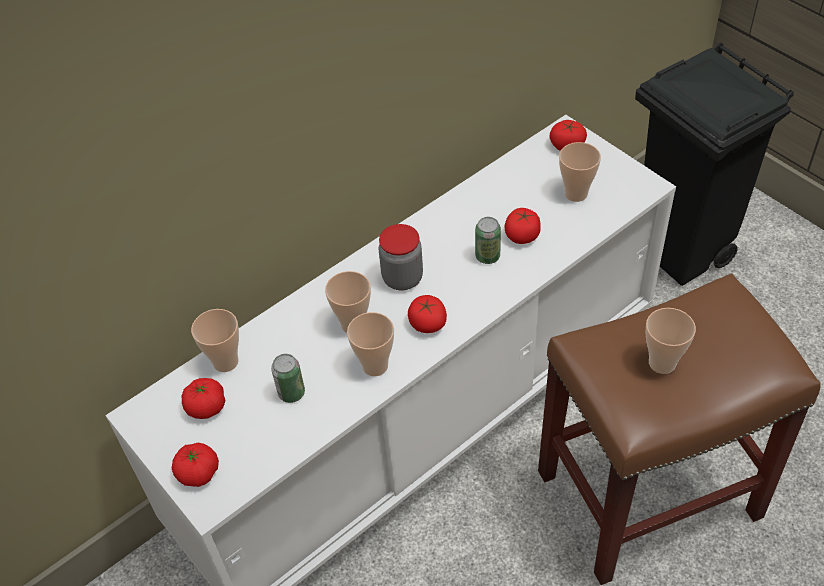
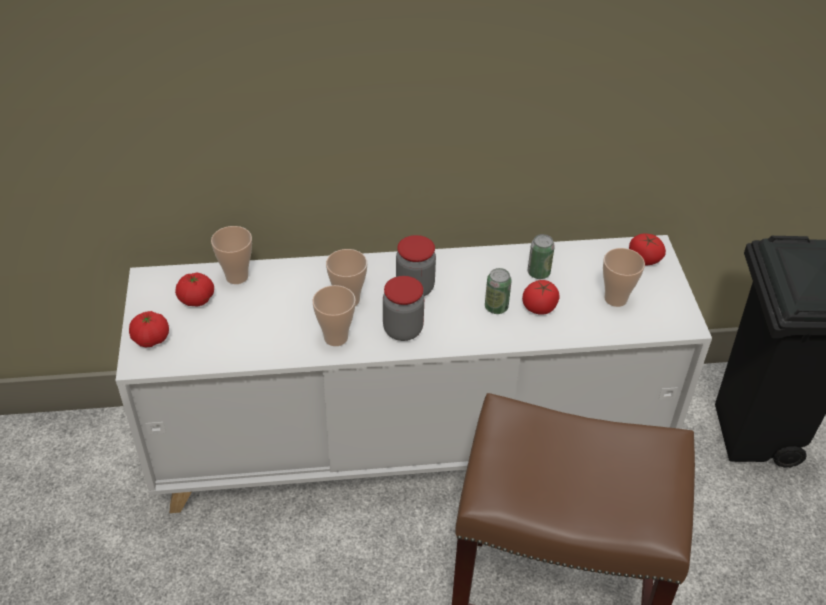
camera: 30 degrees right, 5 degrees down
can [271,354,305,403] -> can moved to [528,234,555,279]
tomato [408,295,447,333] -> jar [383,276,424,341]
cup [646,308,696,374] -> none

